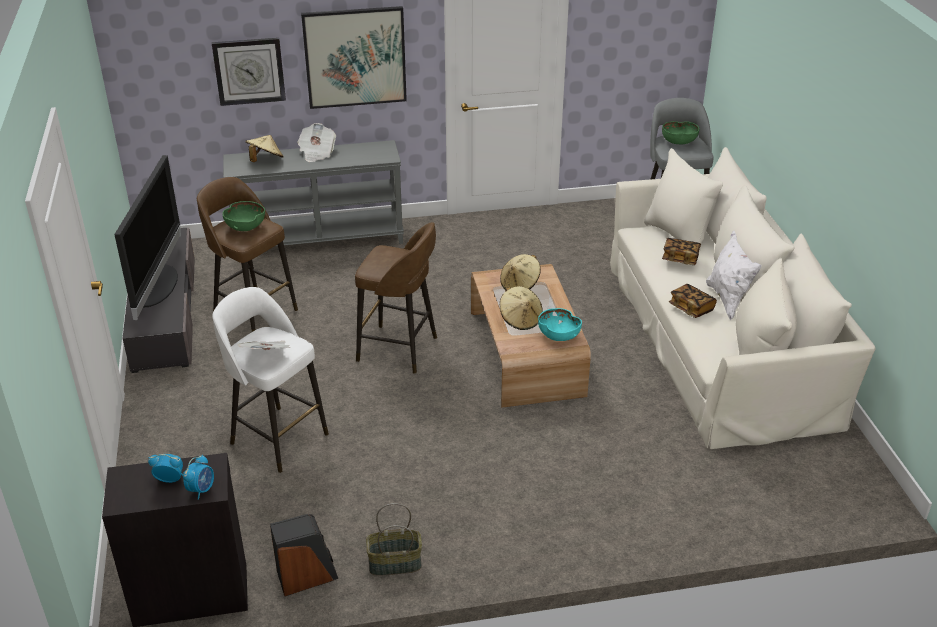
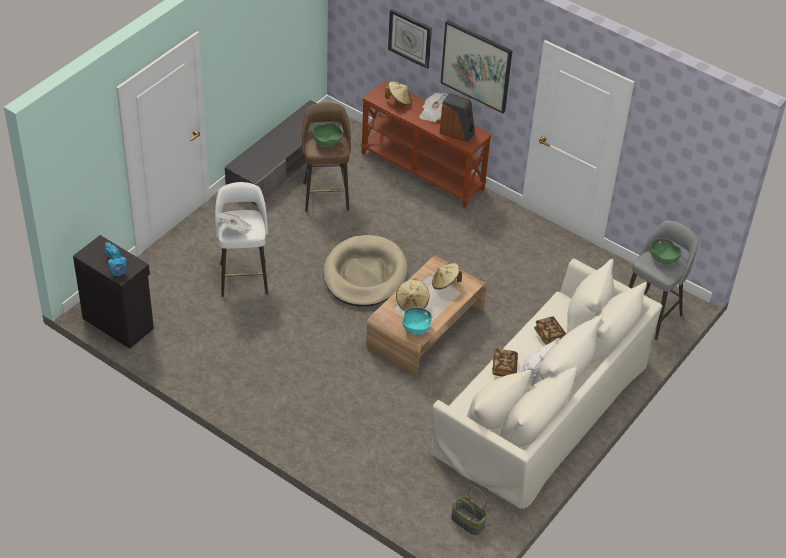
camera: 45 degrees right, 10 degrees up
television [114,155,181,320] -> none
grey console table [223,140,404,246] -> brown console table [361,81,492,208]
speaker [270,514,338,596] -> speaker moved to [440,93,475,142]
brown stool [355,222,437,374] -> beige dog bed [323,235,408,307]
basket [366,503,422,576] -> basket moved to [451,486,488,535]

